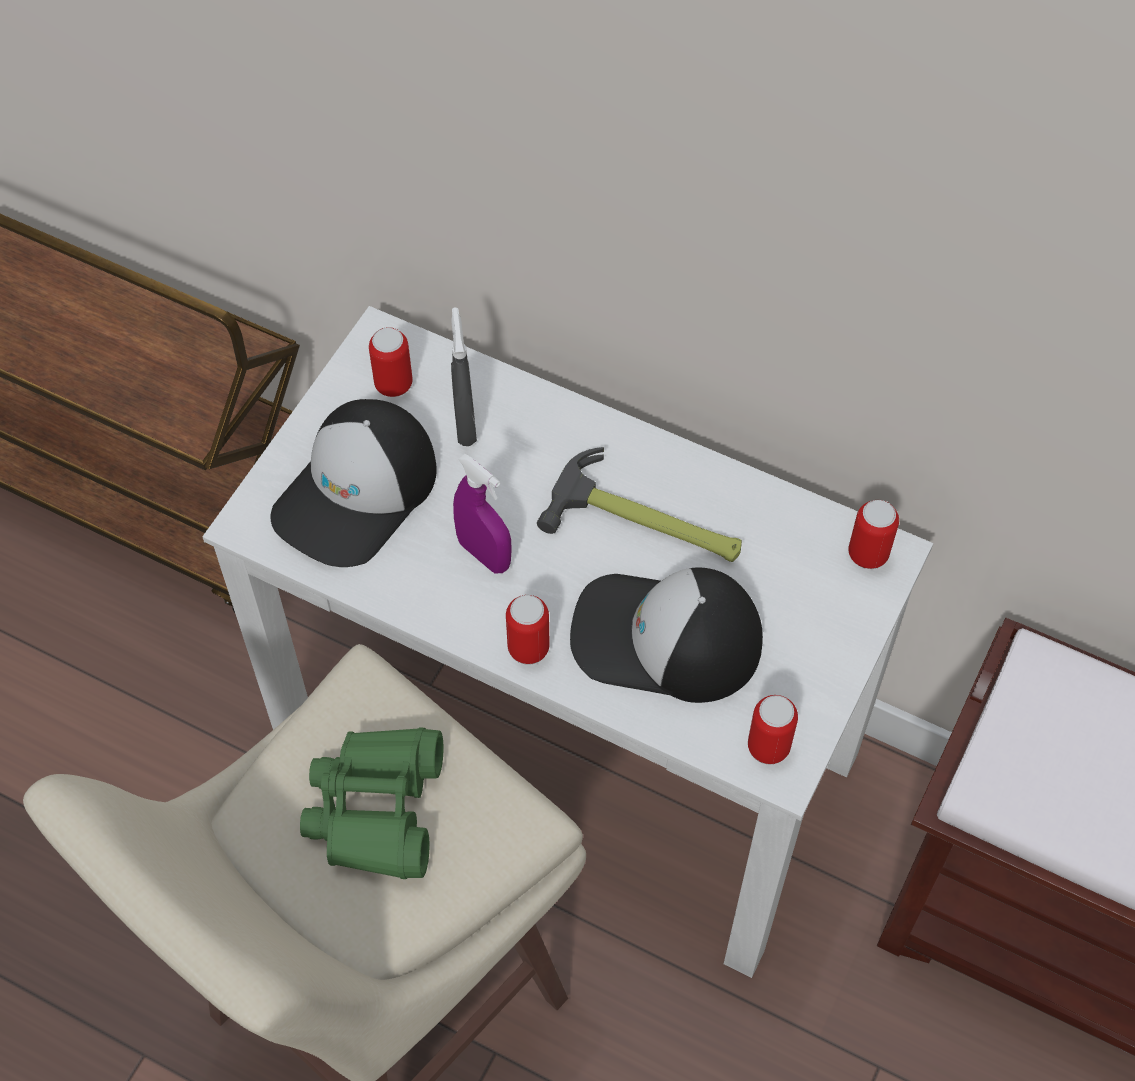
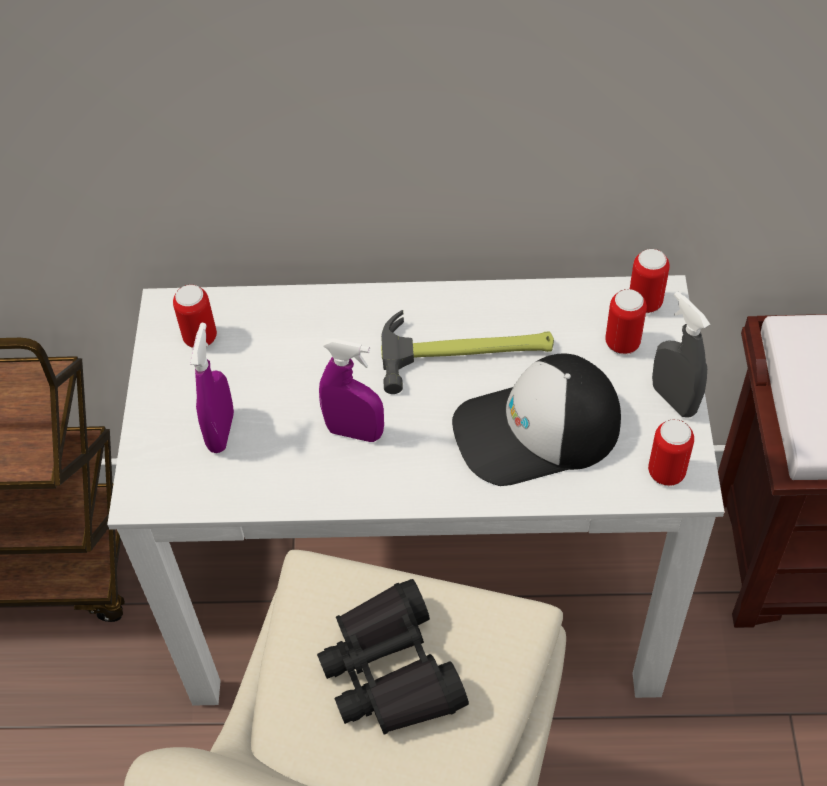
camera: 25 degrees left, 5 degrees down
cap [270,399,437,567] -> purple spray bottle [190,323,234,453]
green binoculars [300,728,443,879] -> black binoculars [317,579,469,735]
grey spray bottle [451,307,477,446] -> grey spray bottle moved to [652,291,710,417]
can [506,595,550,665] -> can moved to [605,289,647,355]

